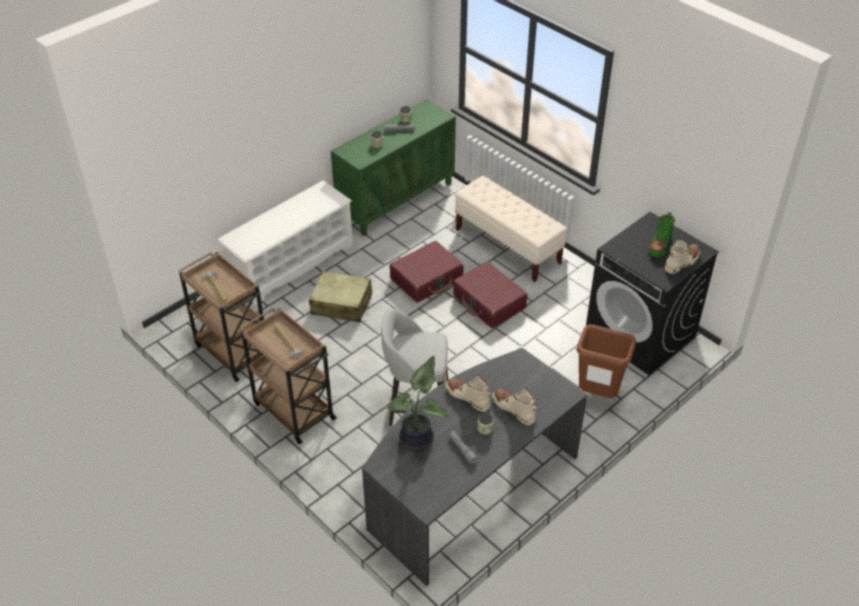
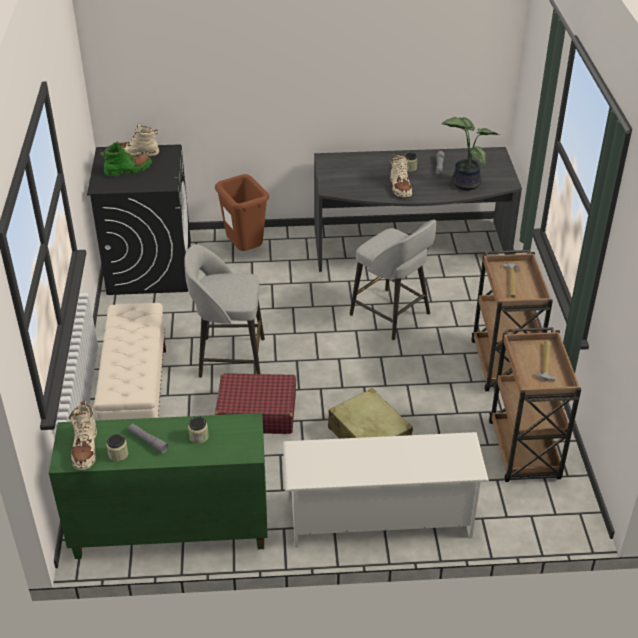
camera: 140 degrees left, 5 degrees down
red suitcase [453,261,528,328] -> grey stool [184,244,265,378]
beige boot [492,388,538,425] -> beige boot moved to [69,401,97,470]

